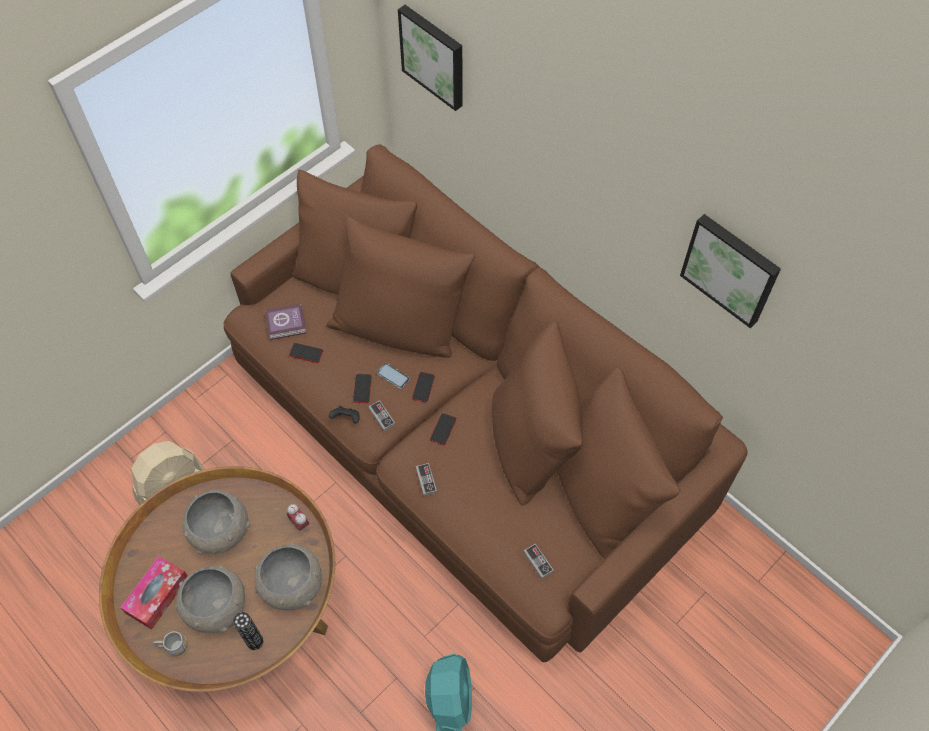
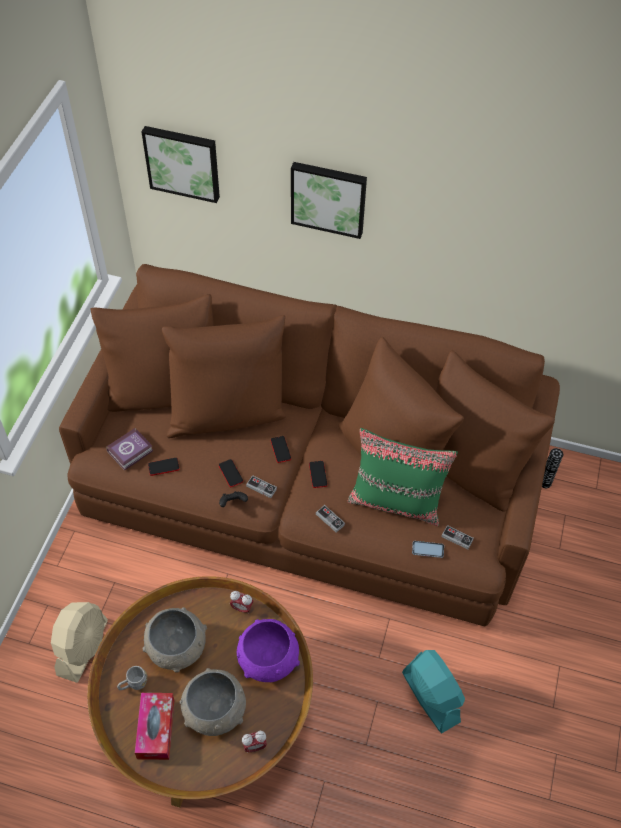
camera: 30 degrees left, 5 degrees down
grey mug [153,631,188,656] -> grey mug moved to [117,666,147,690]
vase [233,612,263,650] -> vase moved to [542,448,563,488]
grey bowl [254,542,322,611] -> purple bowl [237,619,300,682]
phone [377,363,410,389] -> phone moved to [412,541,444,558]
picture [680,214,781,328] -> picture moved to [291,162,367,239]
none -> alarm clock [242,731,267,753]
none -> green pillow [347,428,458,526]

